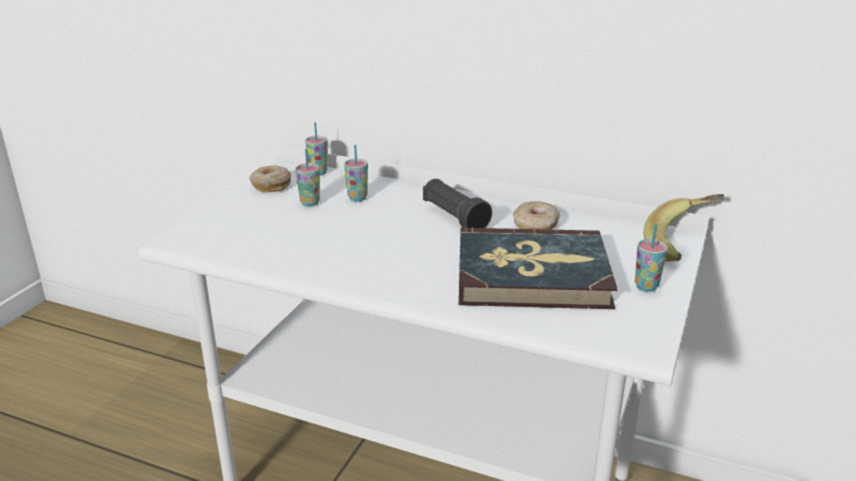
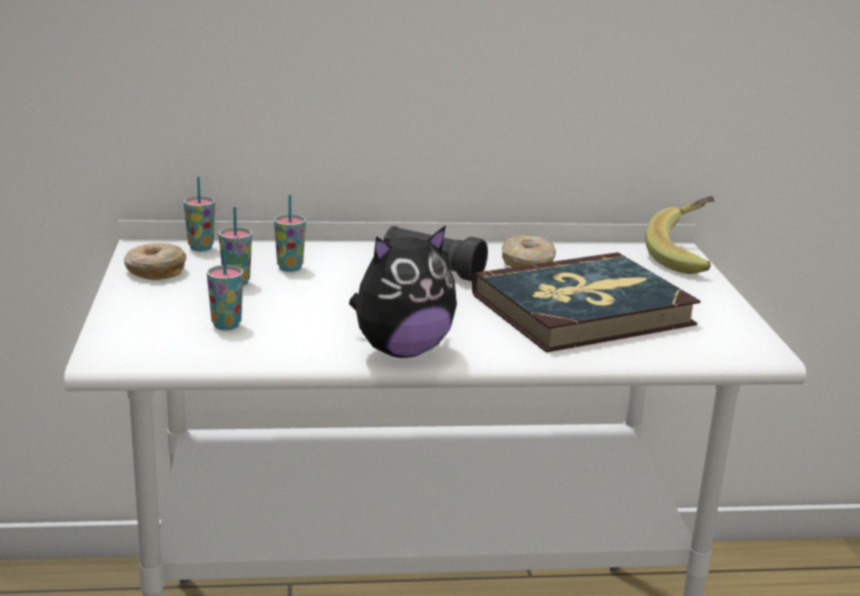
camera: 30 degrees left, 5 degrees down
cup [635,224,668,292] -> cup moved to [207,244,243,330]
none -> plush toy [349,225,457,358]

